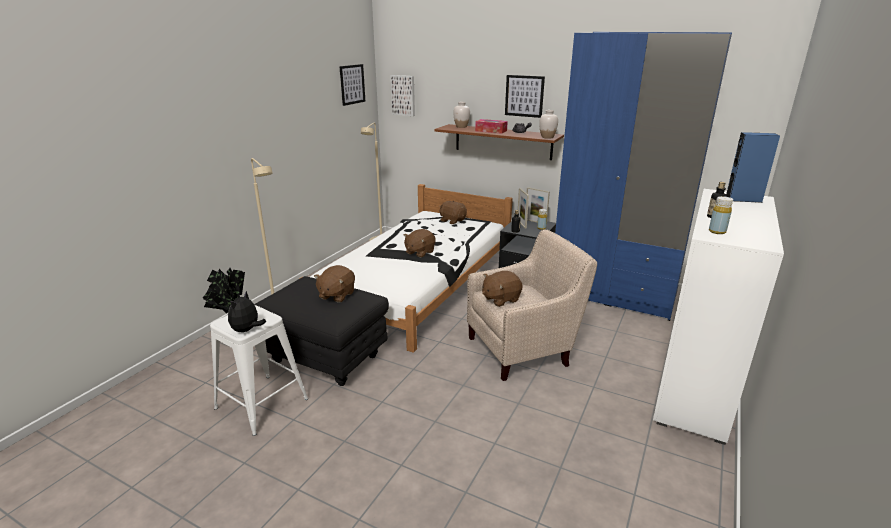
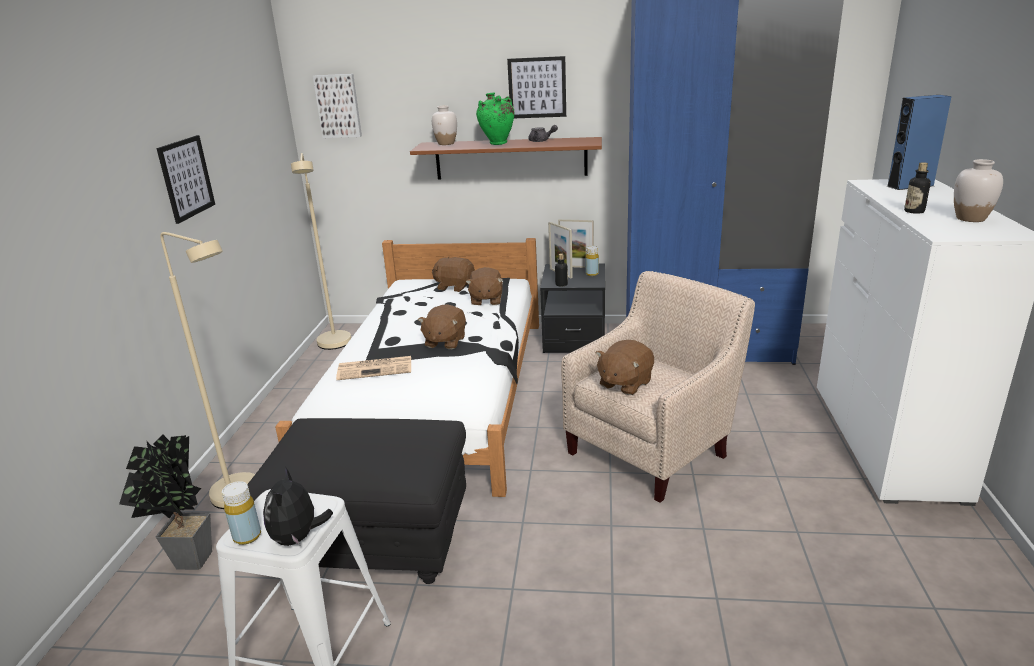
camera: 20 degrees left, 0 degrees up
brown plush toy [314,265,355,303] -> brown plush toy moved to [465,267,503,305]
picture [339,64,366,106] -> picture moved to [156,135,215,224]
tissue box [475,119,508,134] -> green vase [476,93,514,145]
white vase [539,110,558,139] -> white vase moved to [954,159,1003,222]
yellow bottle [709,196,733,234] -> yellow bottle moved to [222,481,261,545]
none -> newspaper [336,356,411,380]

